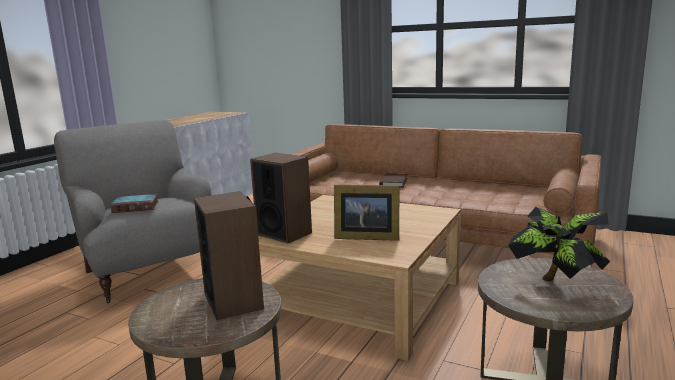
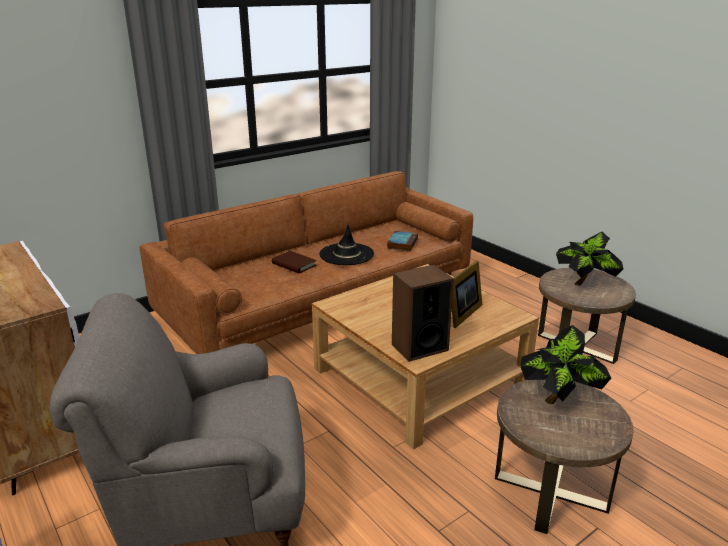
camera: 65 degrees left, 10 degrees up
book [110,194,158,213] -> book moved to [387,231,418,251]
speaker [194,191,264,320] -> potted plant [520,325,611,404]
none -> black hat [319,224,374,265]

